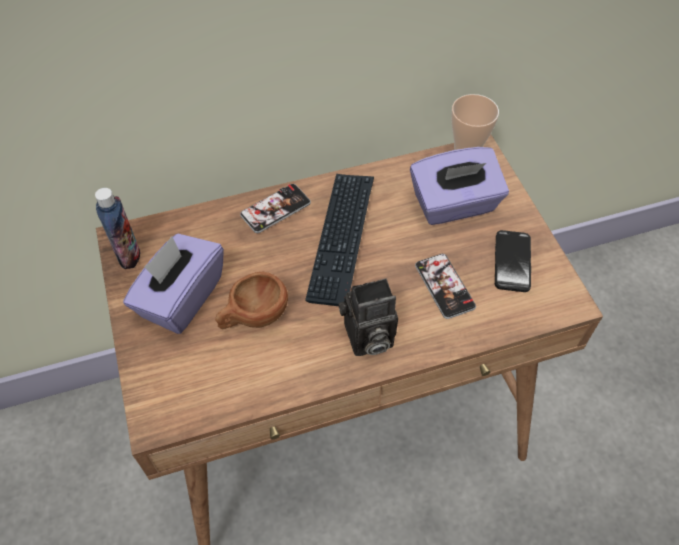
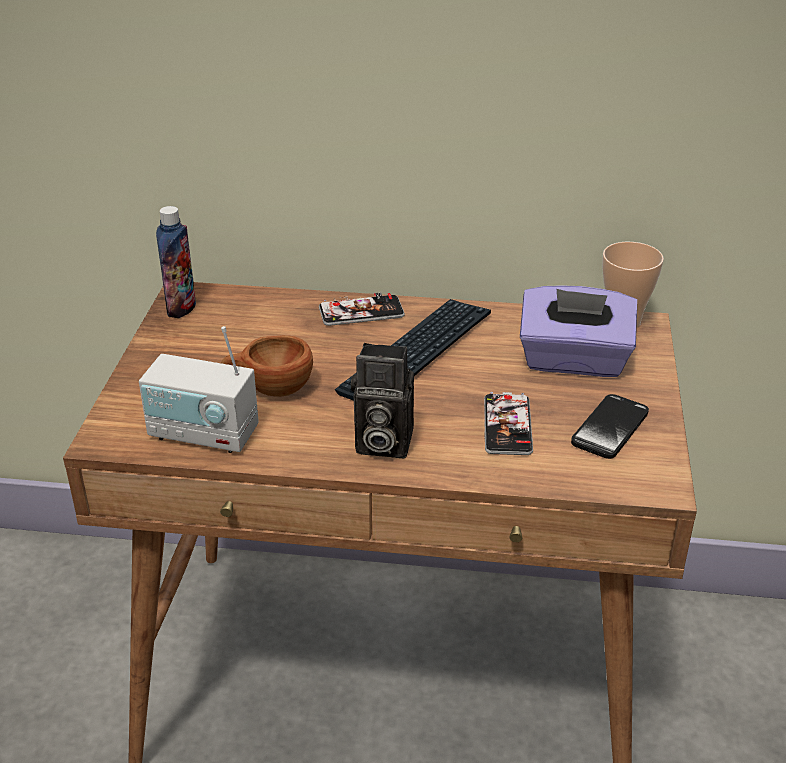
camera: 25 degrees right, 20 degrees down
purple tissue box [123,234,224,334] -> none
none -> radio [139,326,259,453]

